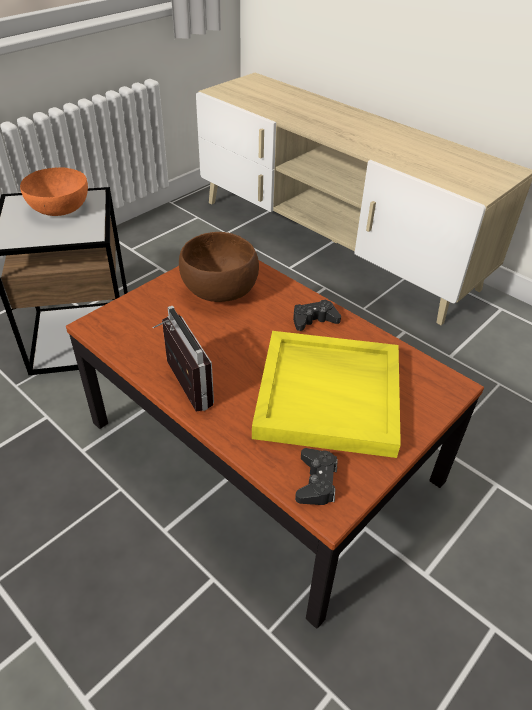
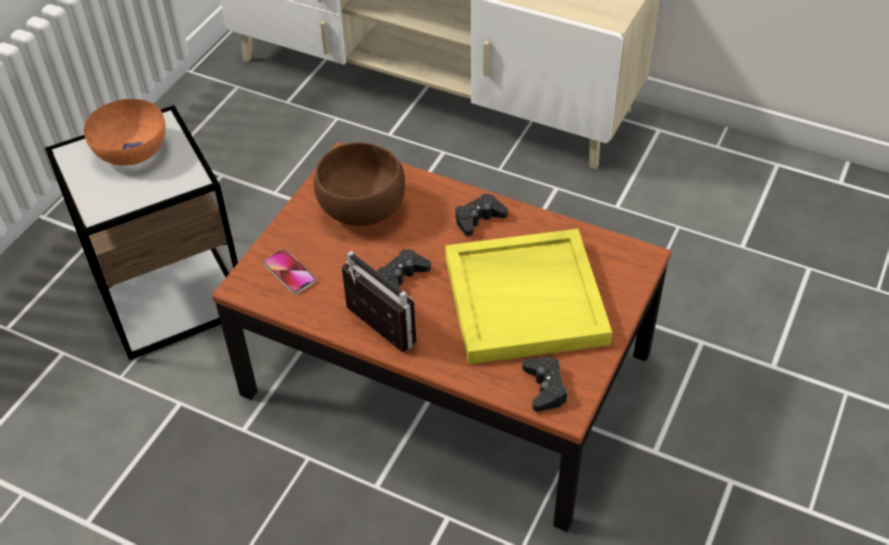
camera: 15 degrees left, 5 degrees up
none -> phone [263,249,316,294]
none -> black game controller [377,249,431,289]

